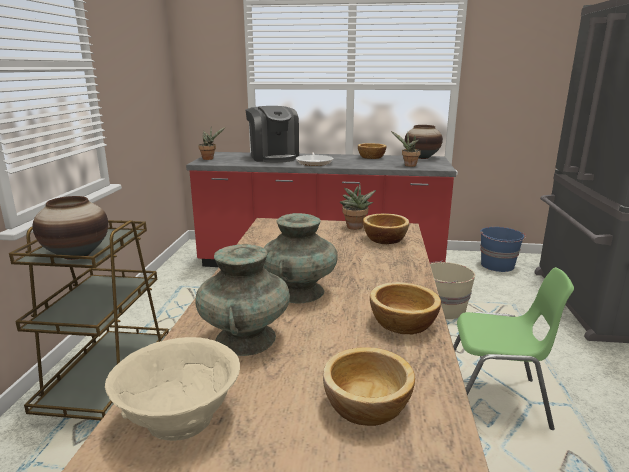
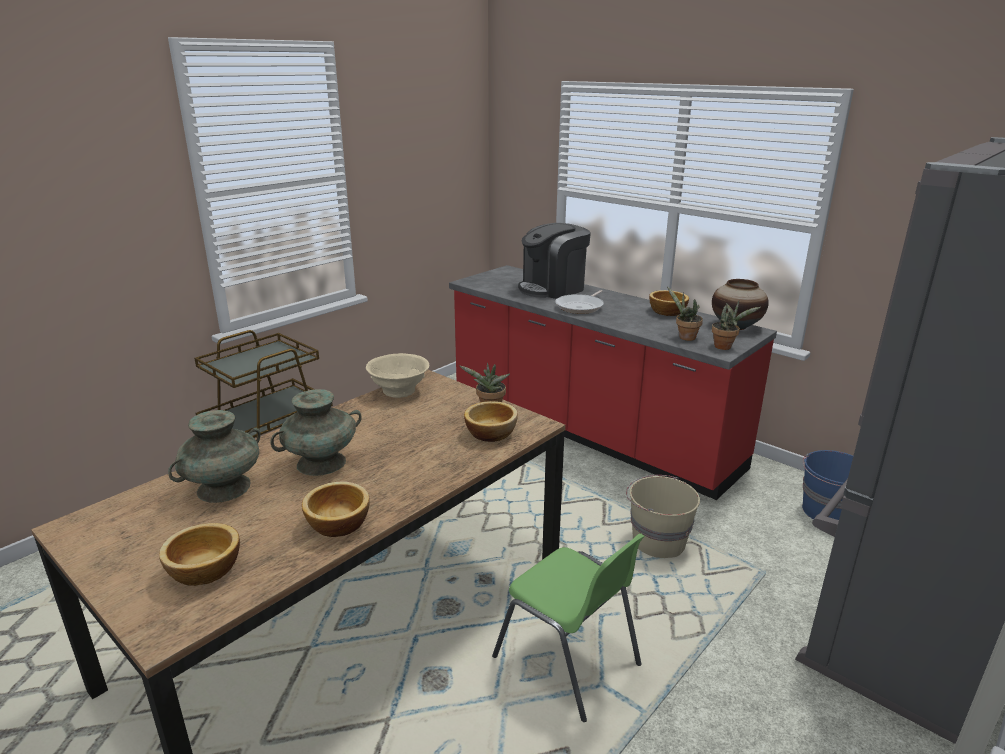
camera: 35 degrees right, 5 degrees up
vase [33,196,108,260] -> none
beige bowl [105,337,240,441] -> beige bowl moved to [366,353,429,398]
potted plant [198,127,226,160] -> potted plant moved to [712,301,761,350]
coffee machine [245,106,299,163] -> coffee machine turned 45 degrees clockwise [518,223,591,299]

